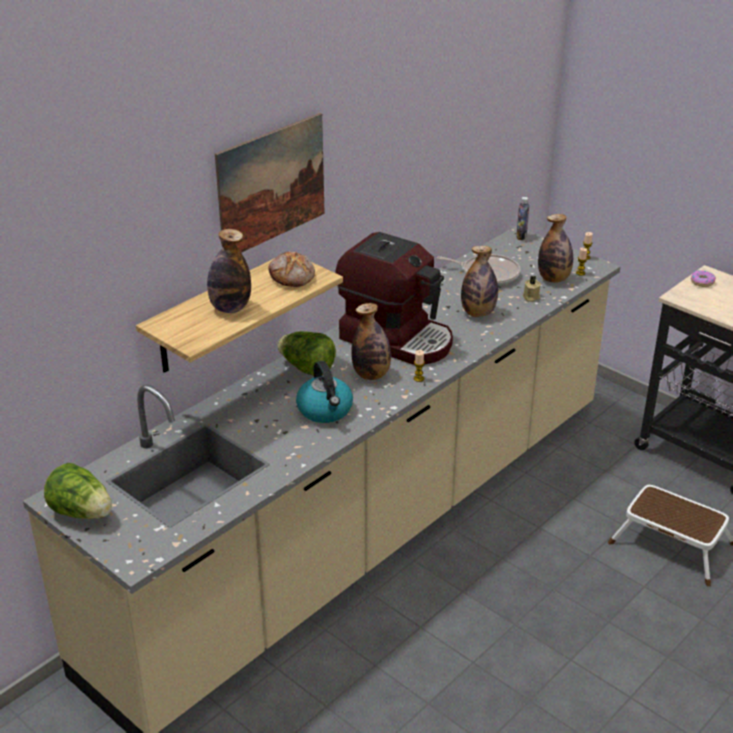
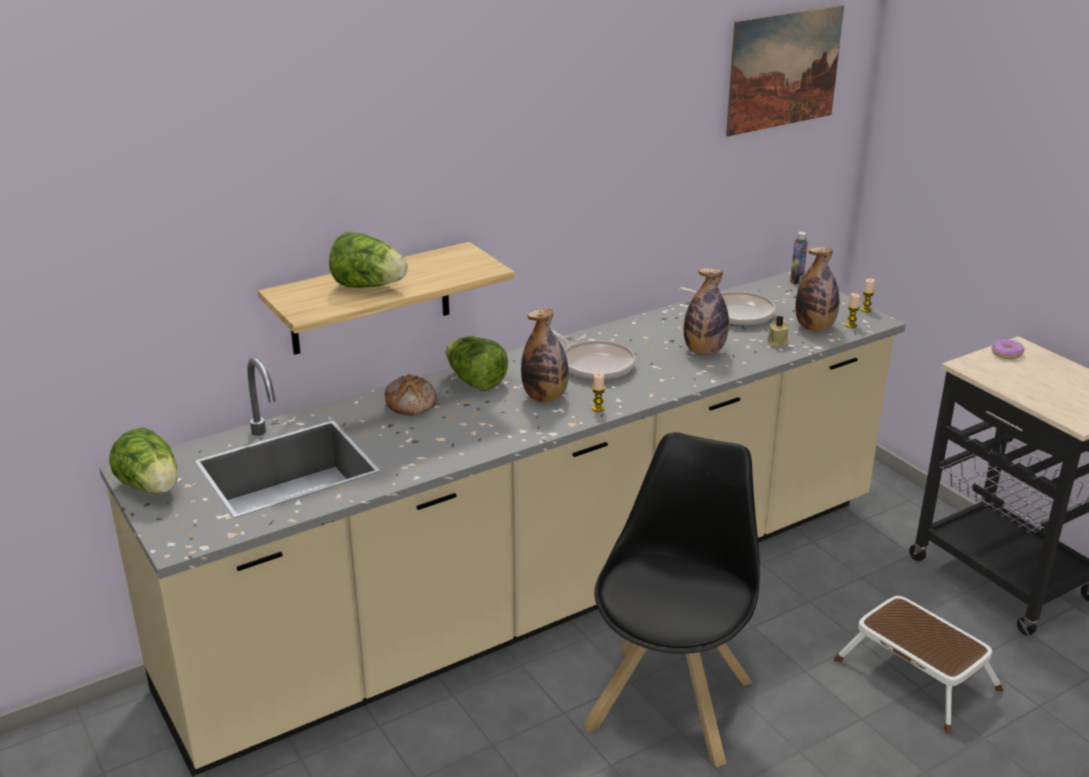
camera: 15 degrees right, 5 degrees down
bottle [207,229,251,313] -> lettuce [329,232,408,288]
picture [215,113,325,253] -> picture moved to [726,5,844,136]
bread [268,251,315,287] -> bread moved to [385,374,437,416]
kettle [296,361,353,423] -> none
coffee machine [335,232,453,365] -> frying pan [552,330,636,380]
none -> black chair [583,432,760,767]

